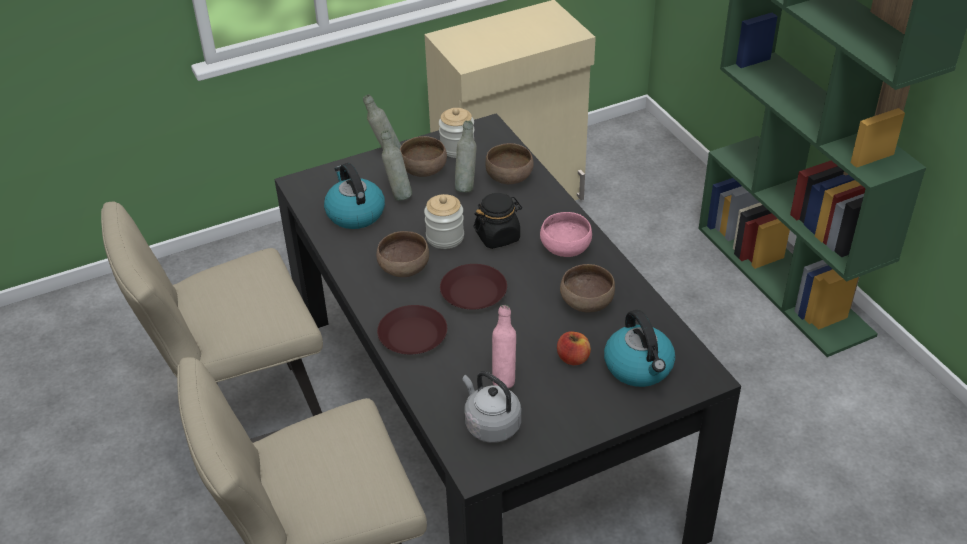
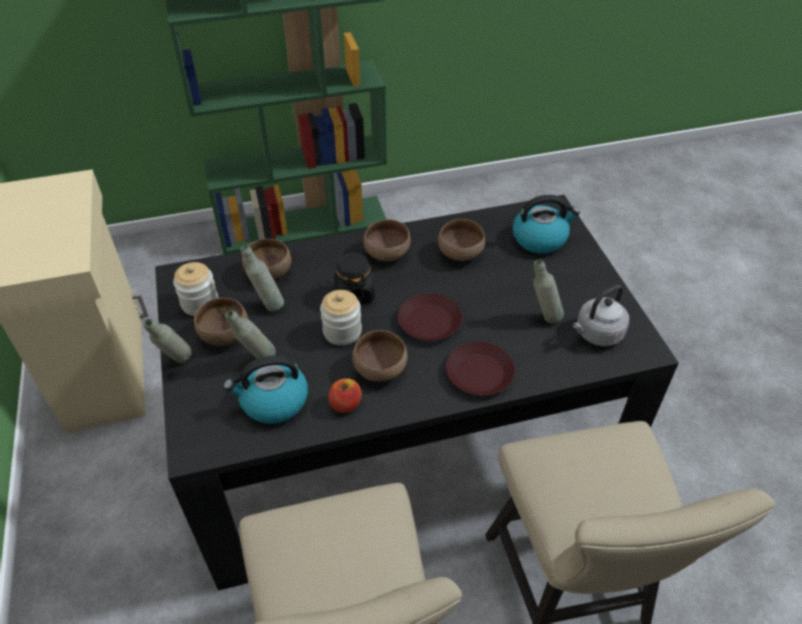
camera: 80 degrees left, 5 degrees up
pink bottle [492,305,516,388] -> grey bottle [533,259,564,324]
pink bowl [540,212,592,257] -> brown bowl [363,219,411,261]
apple [557,331,591,365] -> apple moved to [328,378,362,413]

